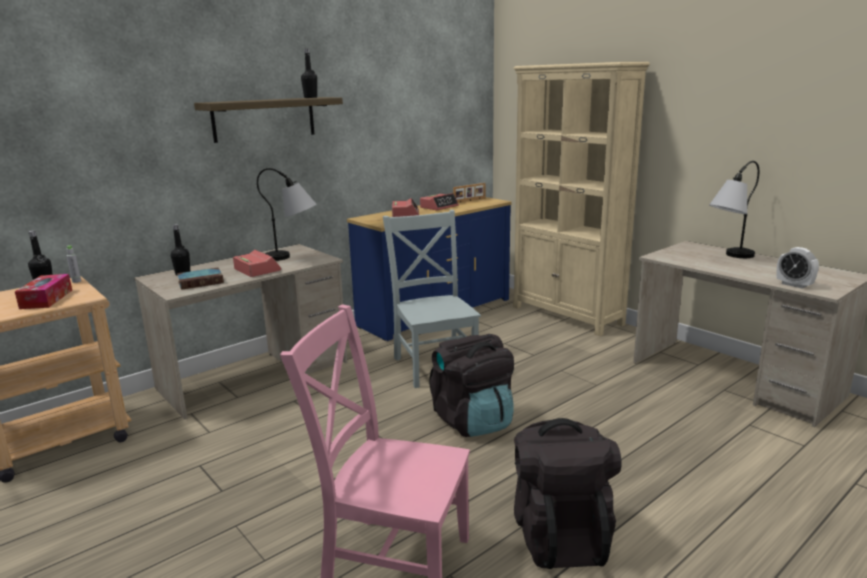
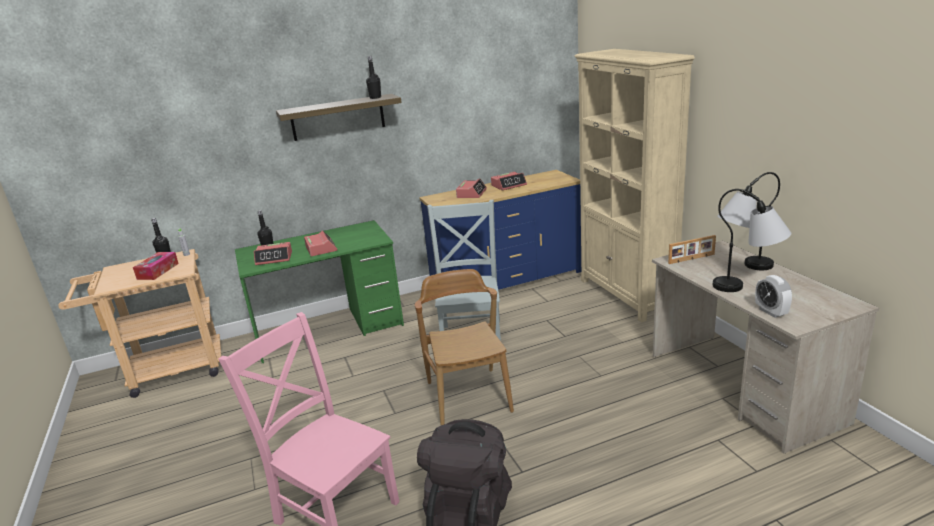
camera: 20 degrees right, 5 degrees up
beige desk [134,244,348,420] -> green desk [235,220,404,363]
book [177,268,224,290] -> alarm clock [254,242,292,265]
table lamp [257,168,316,261] -> table lamp moved to [713,189,791,292]
black backpack [429,334,514,437] -> brown chair [415,269,514,425]
picture frame [453,183,486,203] -> picture frame moved to [668,235,716,264]

